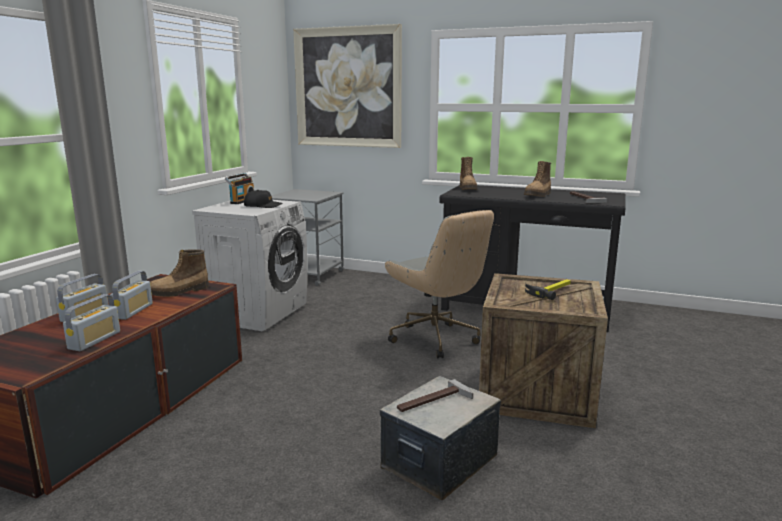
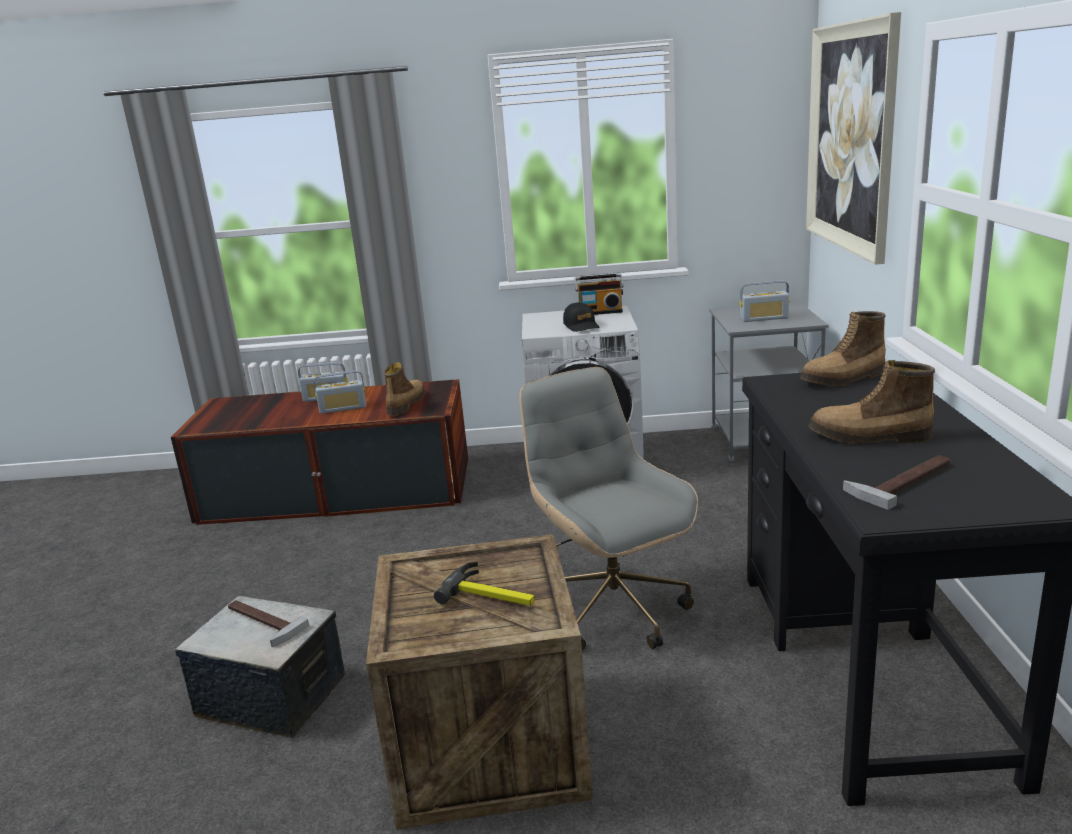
camera: 70 degrees right, 5 degrees up
radio [63,294,120,351] -> radio moved to [740,281,790,322]
boot [150,249,209,297] -> boot turned 75 degrees clockwise [384,362,425,416]
grey office chair [385,210,494,358] -> grey office chair turned 120 degrees clockwise [519,367,698,650]

